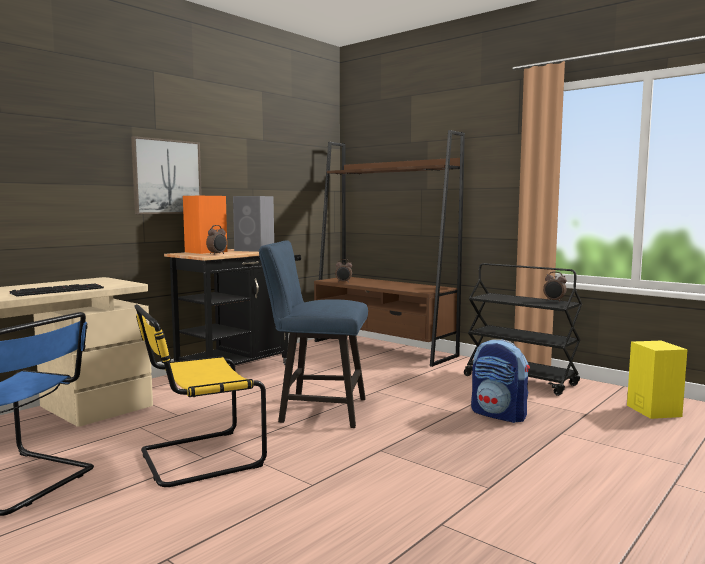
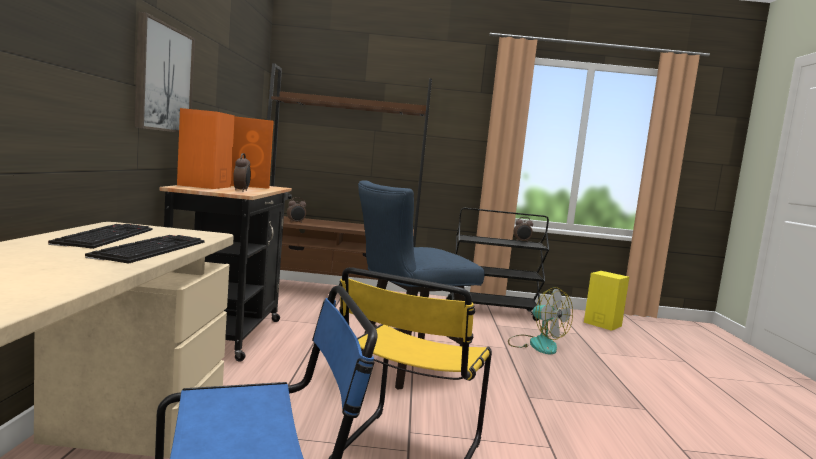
camera: 40 degrees left, 0 degrees up
grey speaker [233,196,274,252] -> orange speaker [231,116,274,189]
backpack [471,339,530,423] -> fan [508,287,573,355]
none -> keyboard [48,224,152,249]

